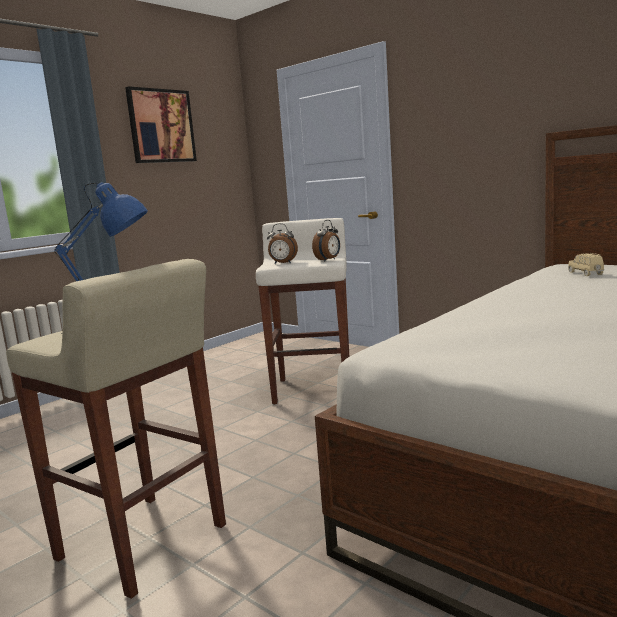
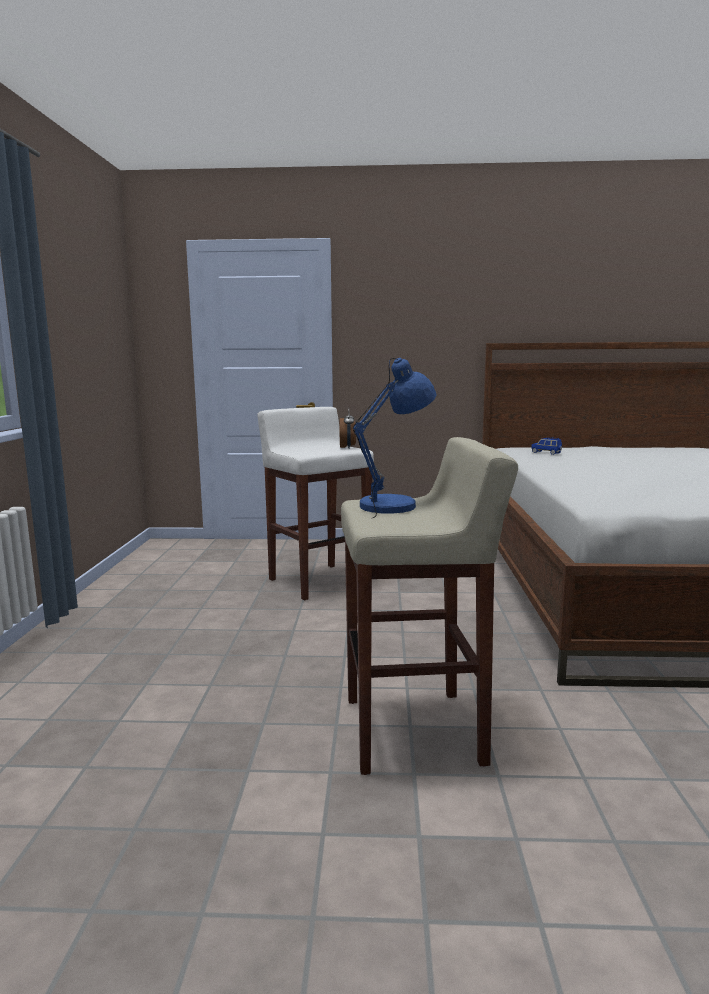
camera: 40 degrees left, 0 degrees up
picture [125,86,197,163] -> none
alarm clock [267,223,298,264] -> none
beige toy car [568,253,604,276] -> blue toy car [531,437,562,455]

